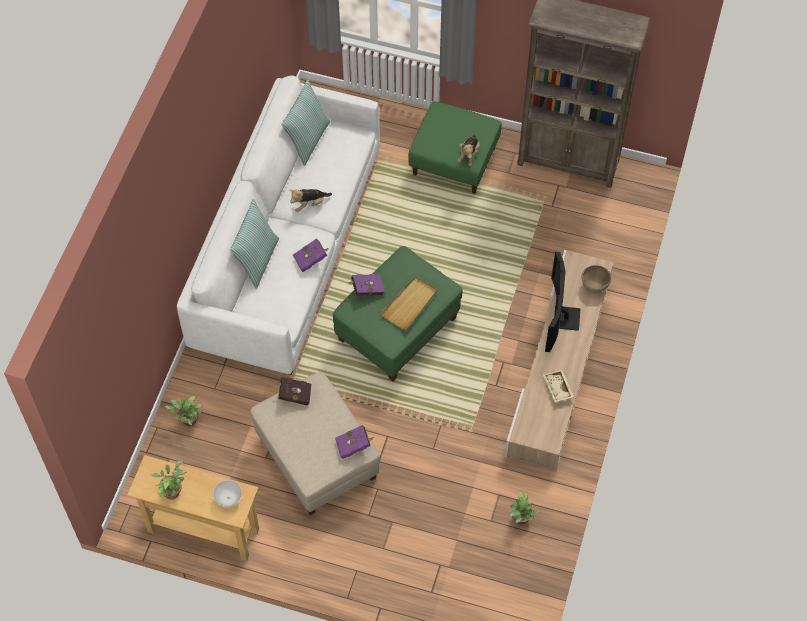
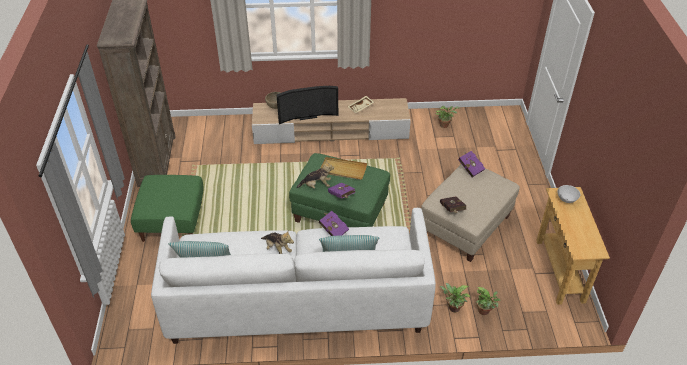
camera: 110 degrees left, 15 degrees down
potted plant [151,460,186,500] -> potted plant moved to [440,283,470,312]
plush toy [458,135,480,166] -> plush toy moved to [296,160,334,189]

